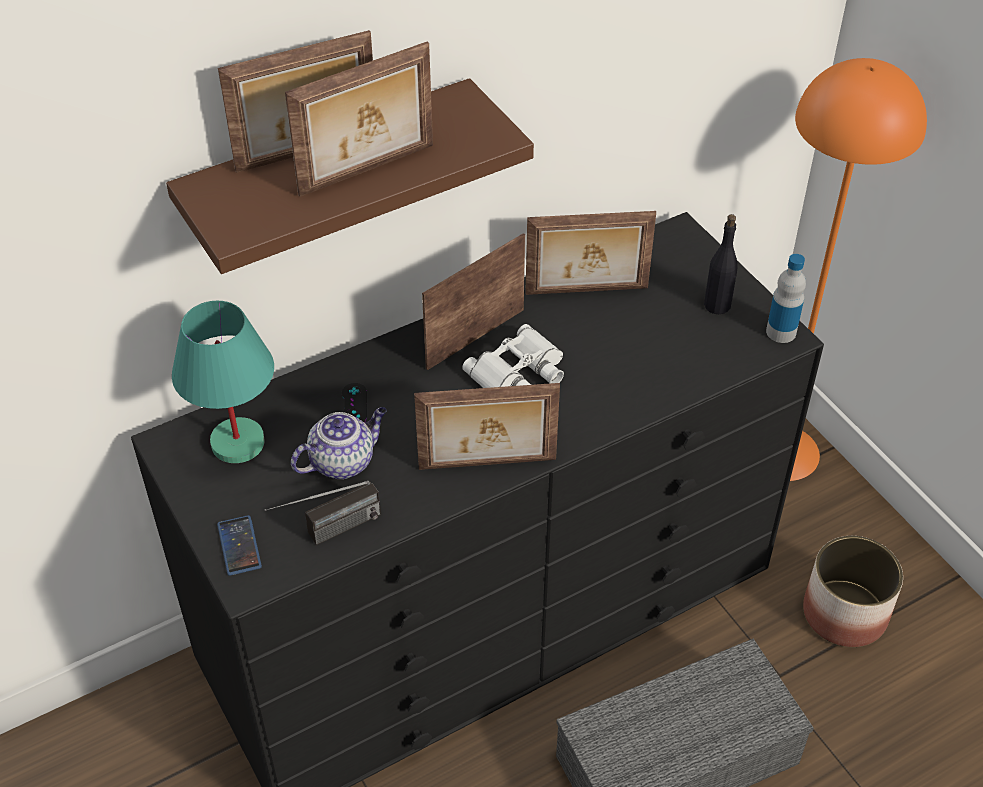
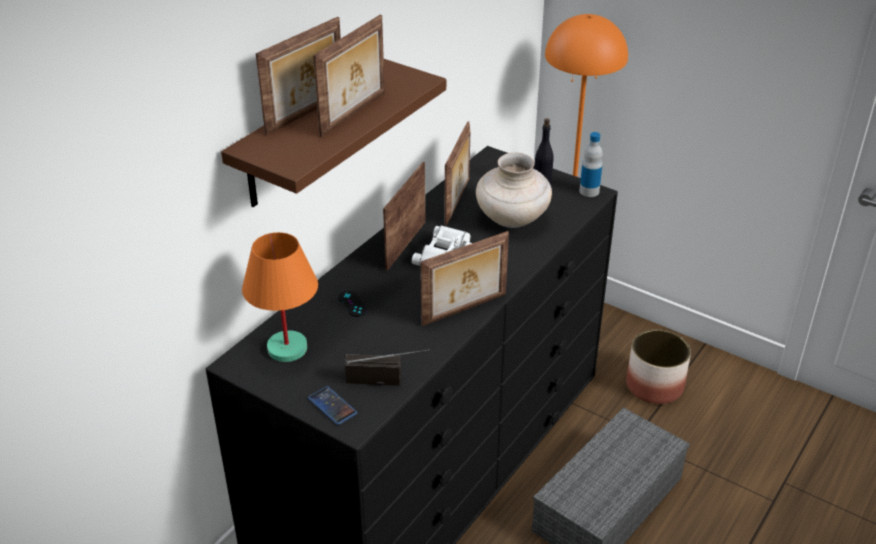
camera: 25 degrees left, 10 degrees down
turquoise table lamp [172,301,274,463] -> orange table lamp [242,232,318,362]
radio [264,481,381,545] -> radio turned 120 degrees counterclockwise [345,349,429,386]
teapot [291,407,387,479] -> none
picture frame [525,211,656,295] -> picture frame turned 45 degrees counterclockwise [444,121,470,226]
none -> beige vase [476,152,552,228]

